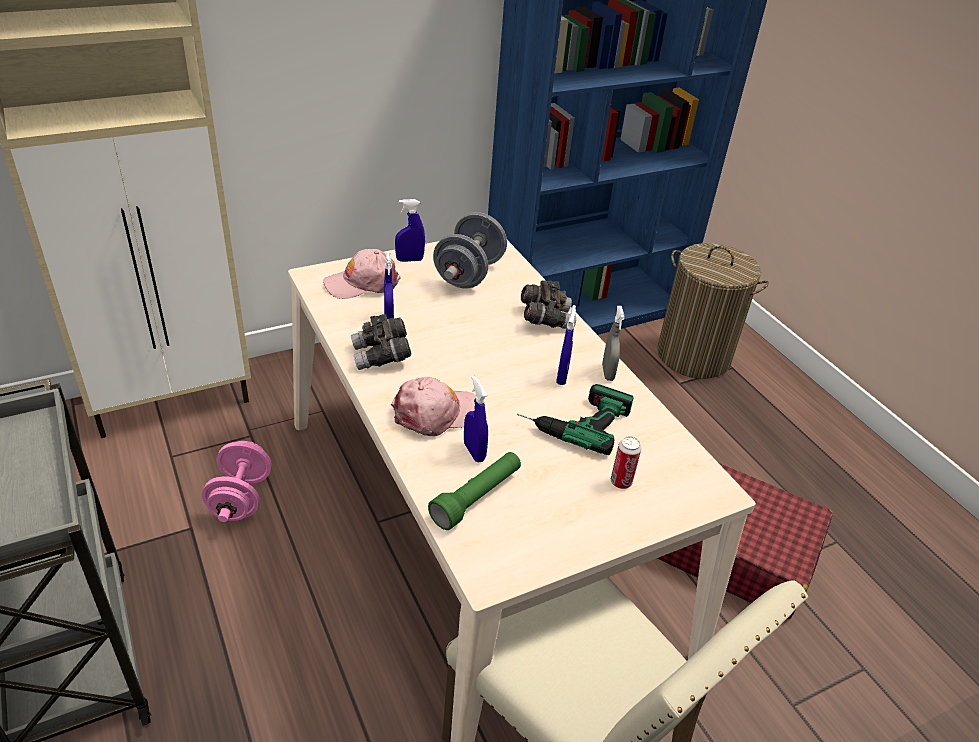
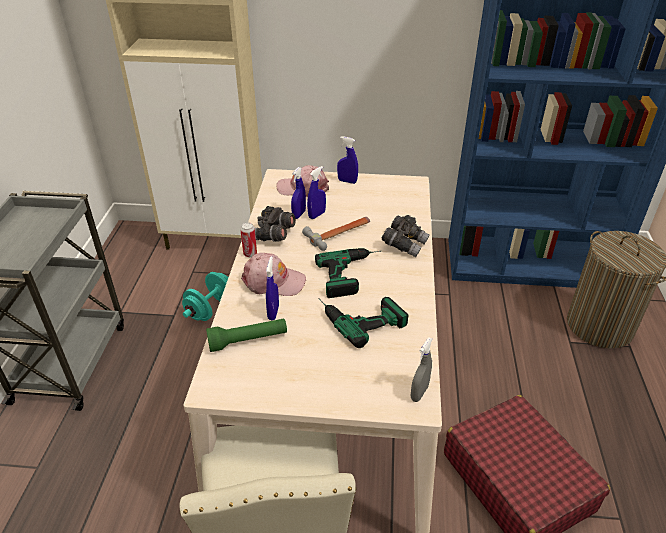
camera: 35 degrees right, 0 degrees up
pink dumbbell [202,441,272,522] -> turquoise dumbbell [182,272,228,321]
grey dumbbell [433,212,507,289] -> none
blue spray bottle [556,305,576,385] -> blue spray bottle moved to [307,166,326,219]
grey spray bottle [602,306,624,381] -> grey spray bottle moved to [411,337,432,402]
can [611,436,641,489] -> can moved to [240,222,257,257]
none -> hammer [302,217,370,251]
none -> power drill [315,248,381,298]

